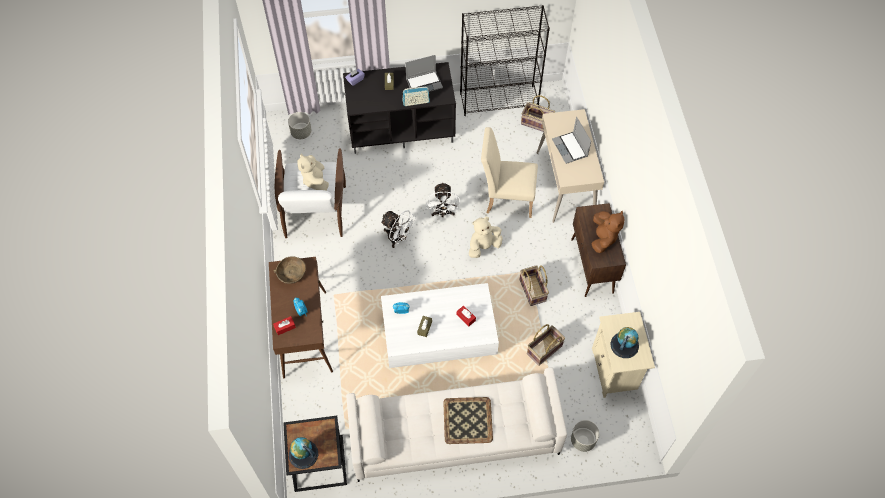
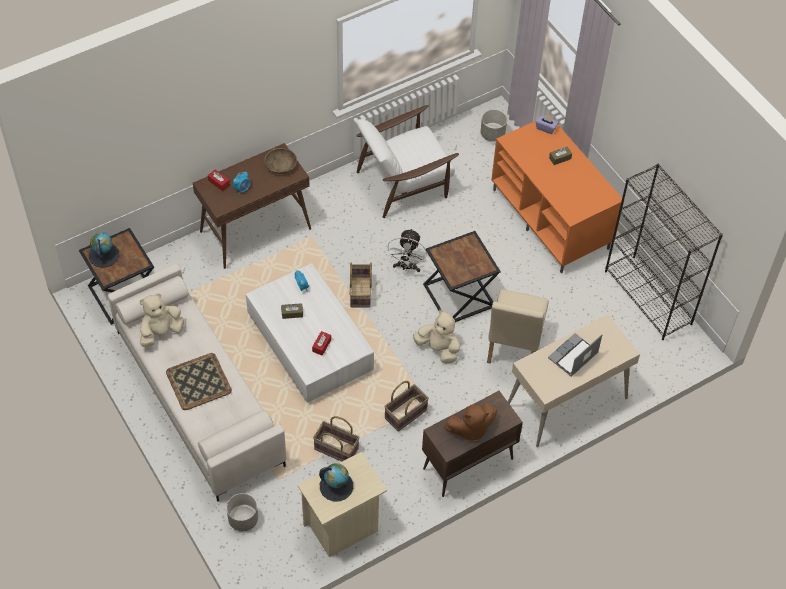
camera: 65 degrees right, 5 degrees down
beige plush toy [297,153,329,190] -> beige plush toy moved to [140,293,184,347]
black tv stand [343,62,456,154] -> orange tv stand [491,115,624,273]
radio [403,87,430,106] -> none
laptop [405,55,443,92] -> none
white fan [426,182,460,217] -> black side table [423,231,501,322]
beige chair [481,127,538,218] -> beige chair turned 150 degrees counterclockwise [487,289,549,364]
basket [521,95,555,132] -> basket moved to [350,263,372,308]

